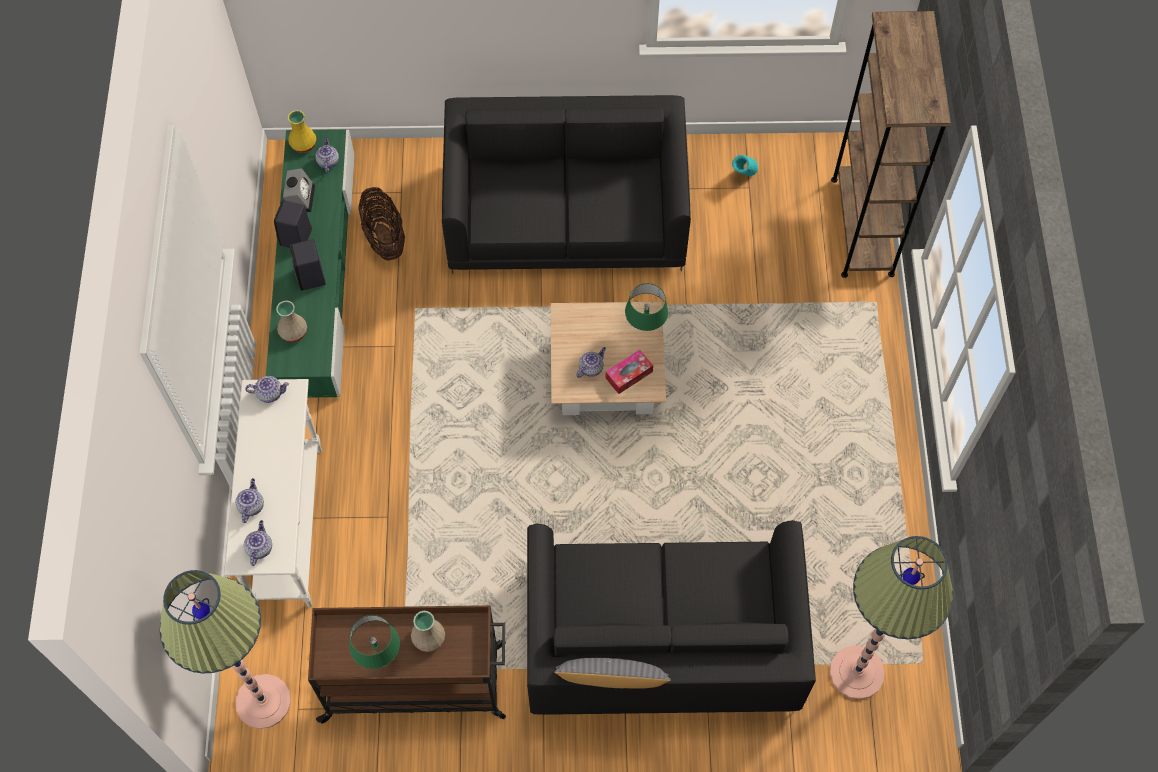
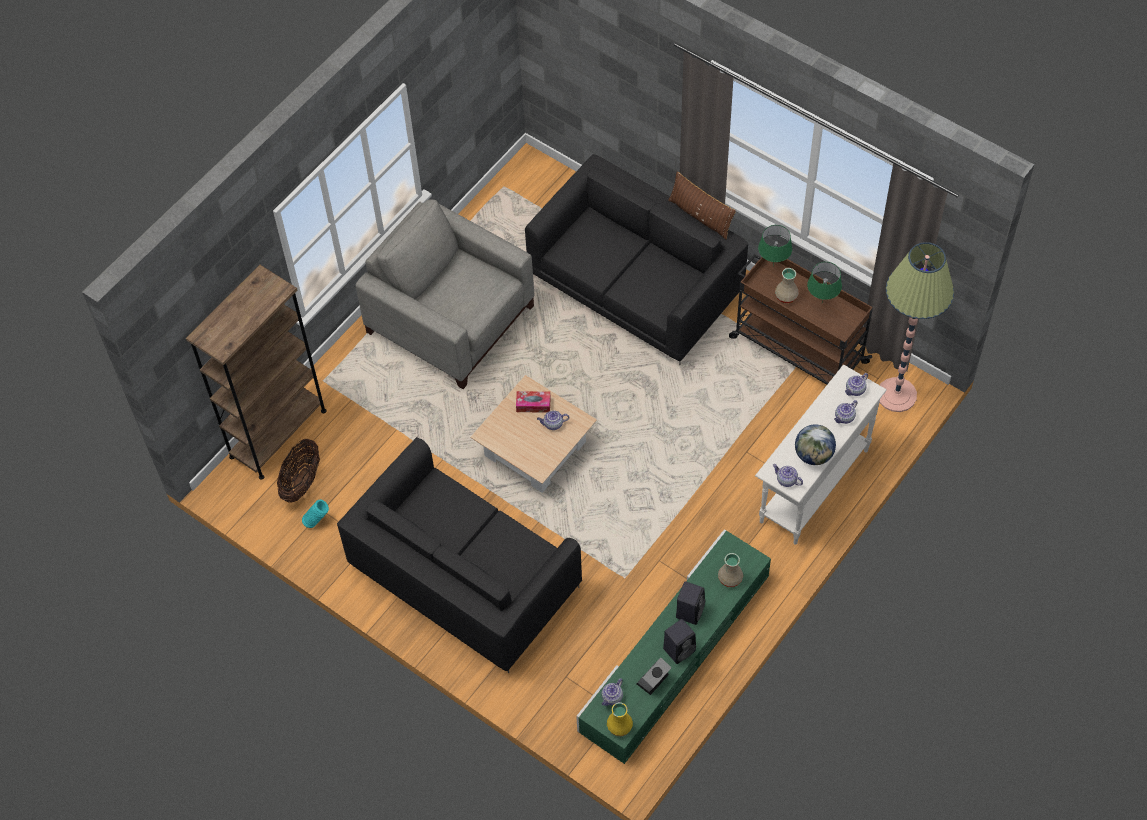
camera: 140 degrees left, 5 degrees down
basket [358,187,405,261] -> basket moved to [277,439,320,503]
grey pillow [554,658,671,689] -> brown pillow [668,171,736,239]
green table lamp [625,283,668,331] -> green table lamp moved to [758,225,792,267]
floor lamp [830,536,953,700] -> none
none -> grey armchair [356,200,534,389]
none -> globe [795,424,836,465]

